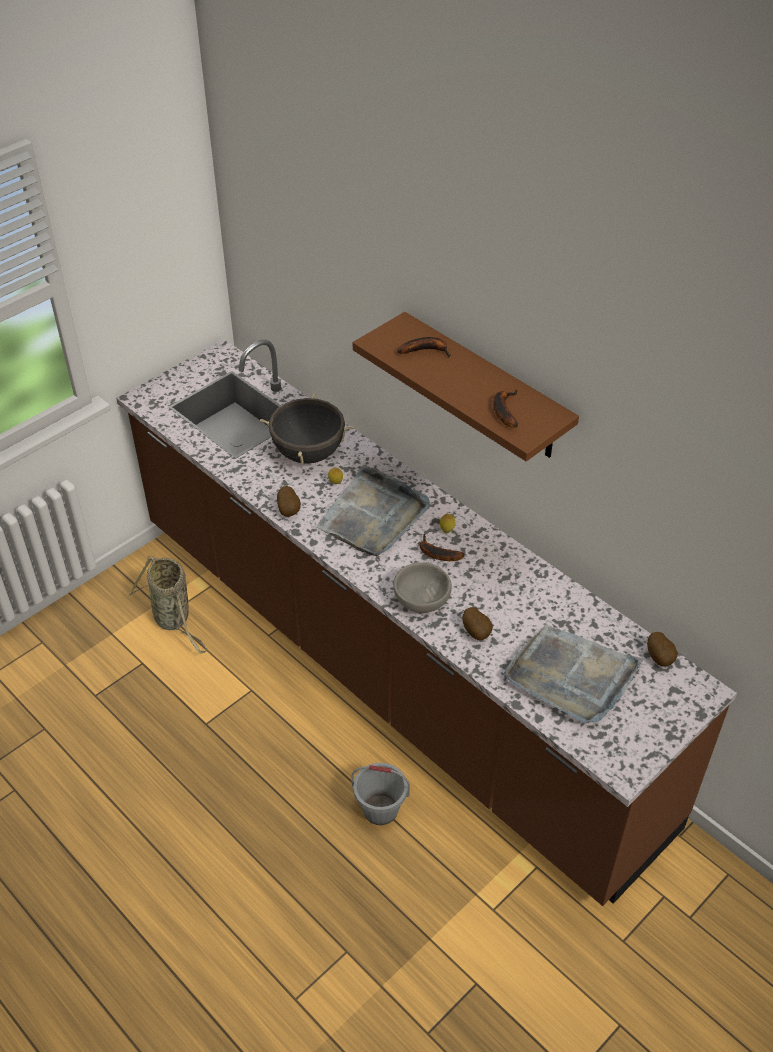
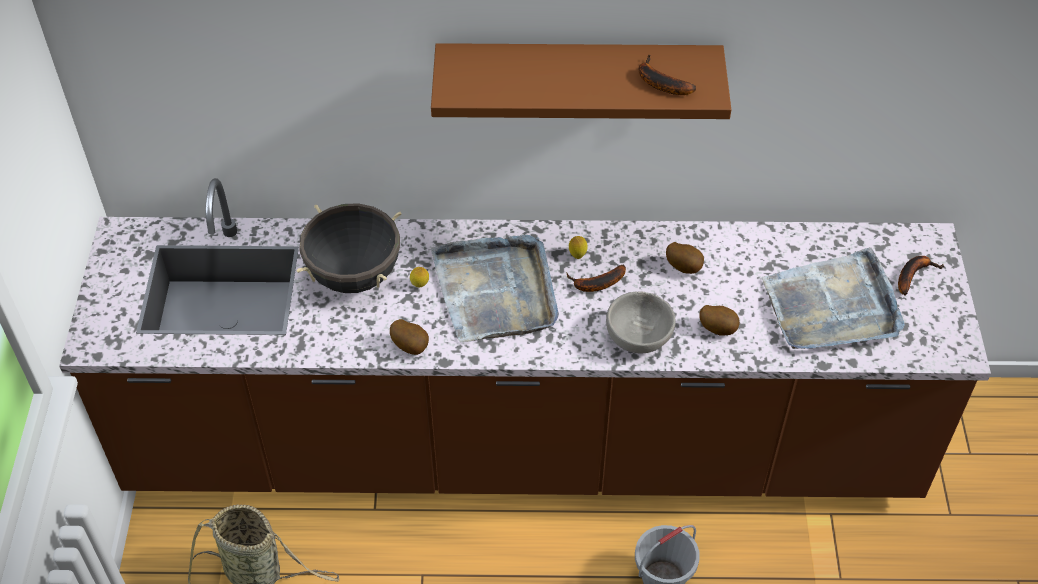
camera: 45 degrees left, 5 degrees up
banana [397,337,451,358] -> banana moved to [898,256,944,296]
potato [647,632,678,667] -> potato moved to [666,242,704,274]

